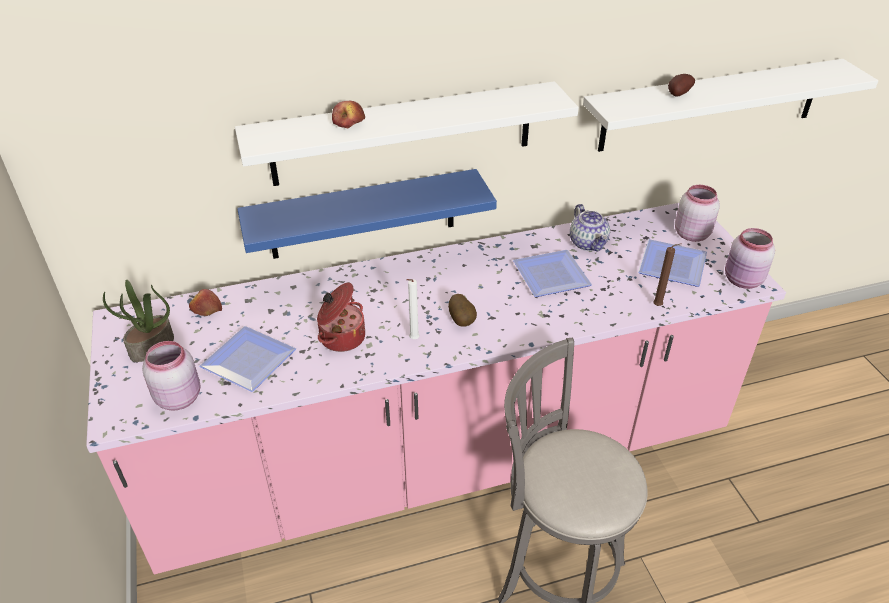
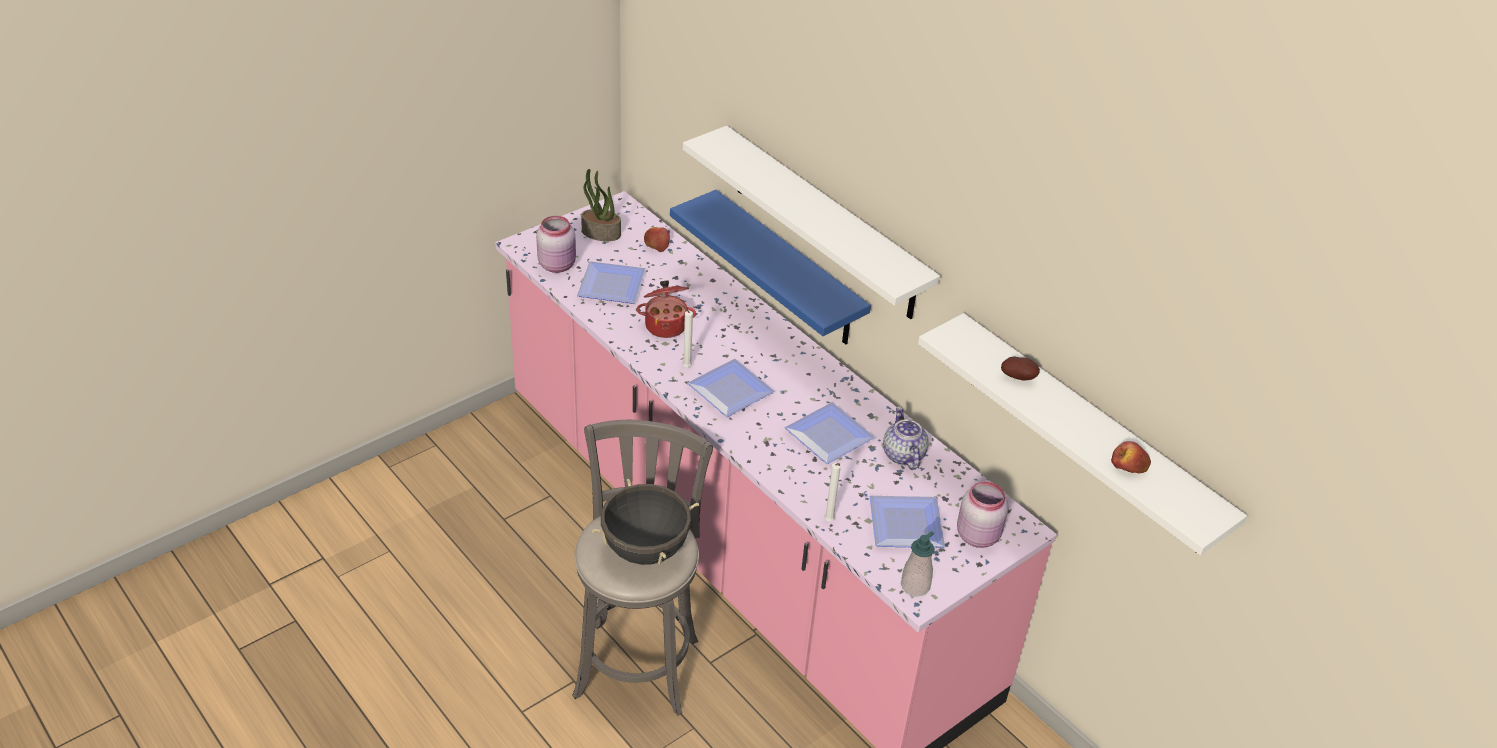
camera: 65 degrees right, 0 degrees up
apple [332,101,365,128] -> apple moved to [1111,441,1151,474]
potato [448,294,477,327] -> plate [687,359,775,417]
teapot [570,204,610,252] -> teapot turned 120 degrees clockwise [883,407,929,470]
brown candle [653,243,681,306] -> white candle [824,463,841,521]
pink jar [725,228,775,289] -> soap dispenser [901,531,935,596]
none -> black cooking pot [592,479,699,565]

